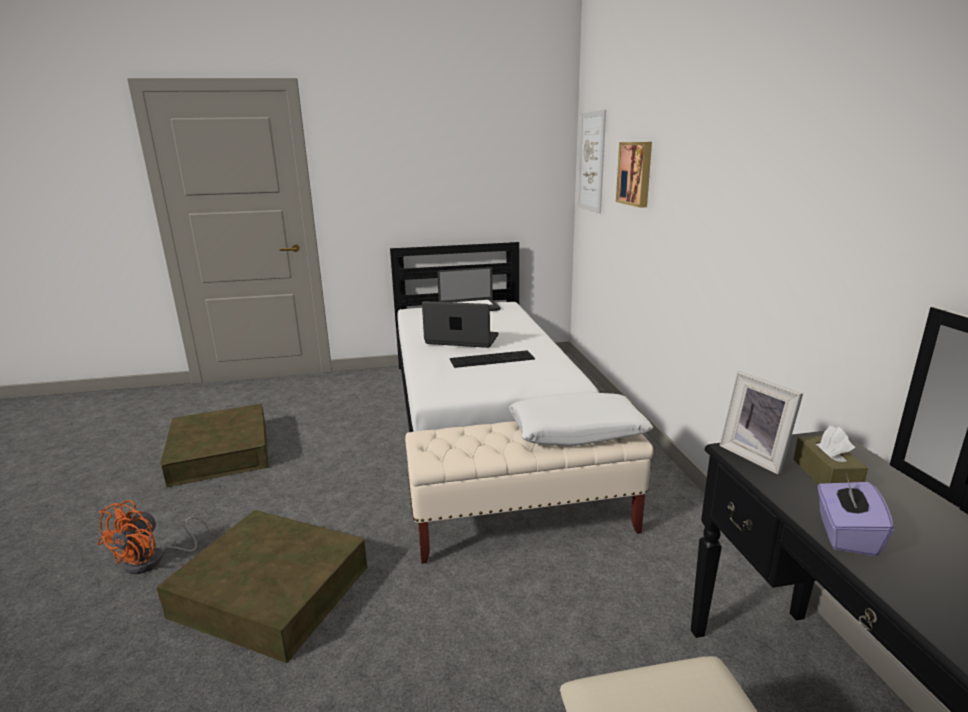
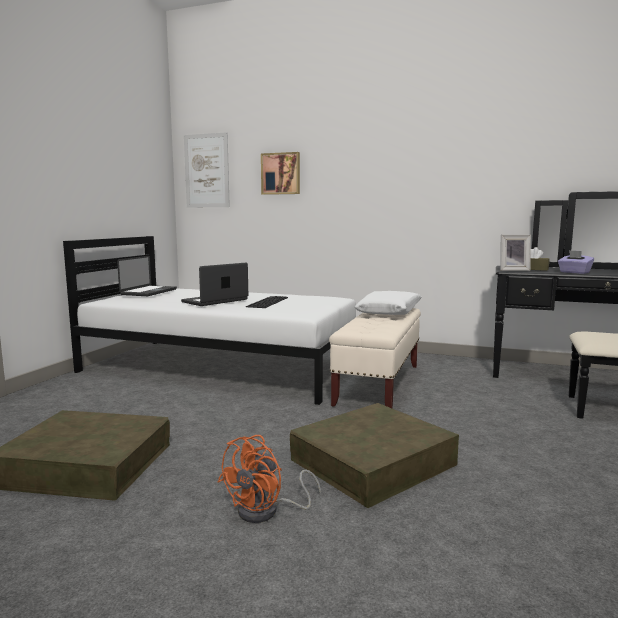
camera: 60 degrees left, 10 degrees down
orange fan [97,500,210,574] -> orange fan turned 75 degrees clockwise [218,435,321,523]

